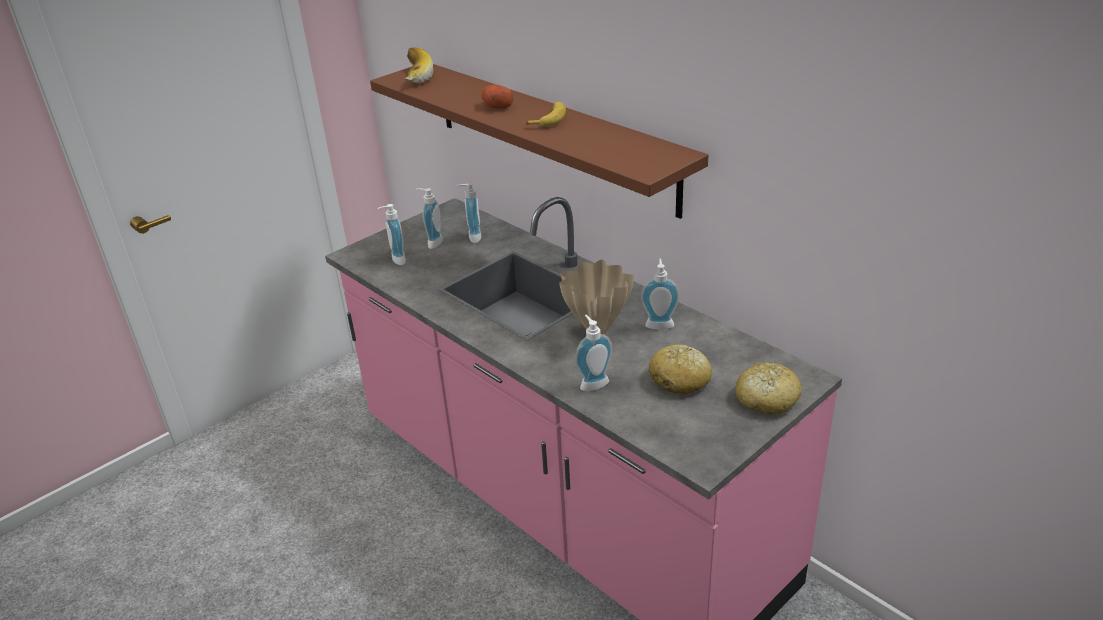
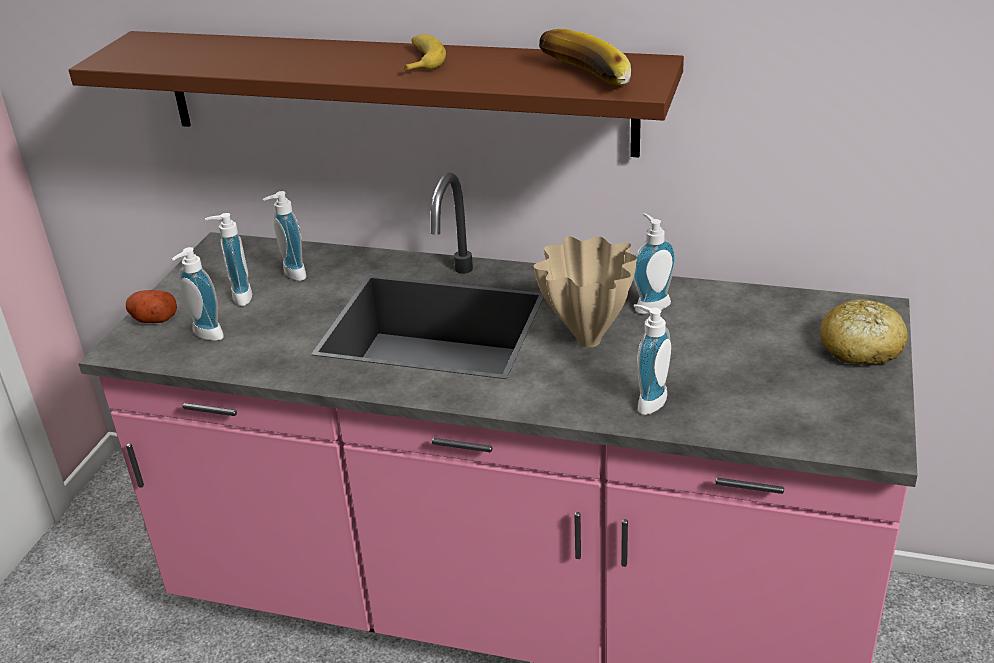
camera: 30 degrees left, 0 degrees up
banana [404,47,434,84] -> banana moved to [539,29,631,86]
potato [481,85,513,109] -> potato moved to [126,290,177,323]
bread [648,345,712,394] -> none

